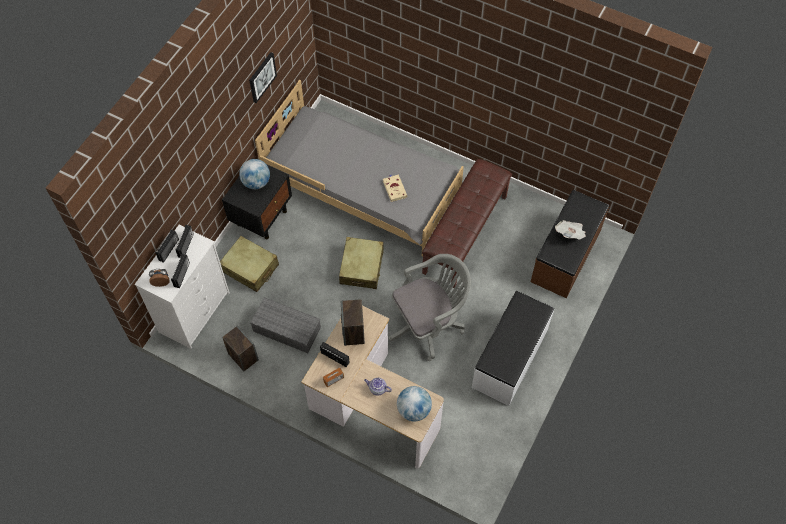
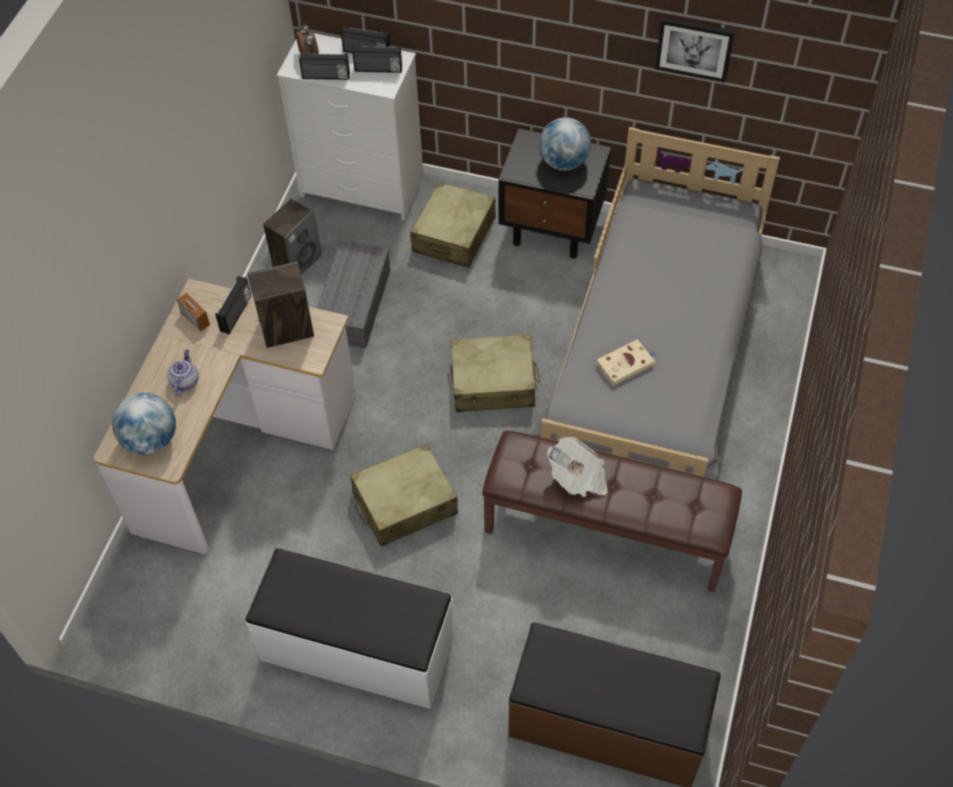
camera: 80 degrees right, 5 degrees down
grey office chair [389,254,471,361] -> beige suitcase [350,443,458,547]
newspaper [555,220,586,240] -> newspaper moved to [547,437,608,497]

